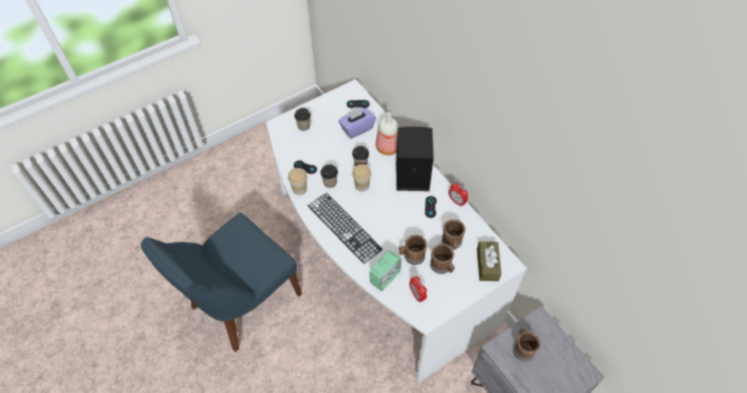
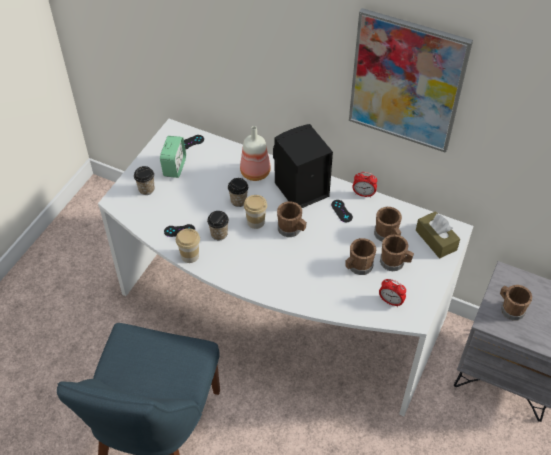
camera: 30 degrees left, 5 degrees down
keyboard [308,193,383,264] -> none
purple tissue box [338,107,376,139] -> none
alarm clock [369,250,401,291] -> alarm clock moved to [160,136,186,178]
none -> brown mug [277,201,307,237]
none -> picture [349,8,473,153]

